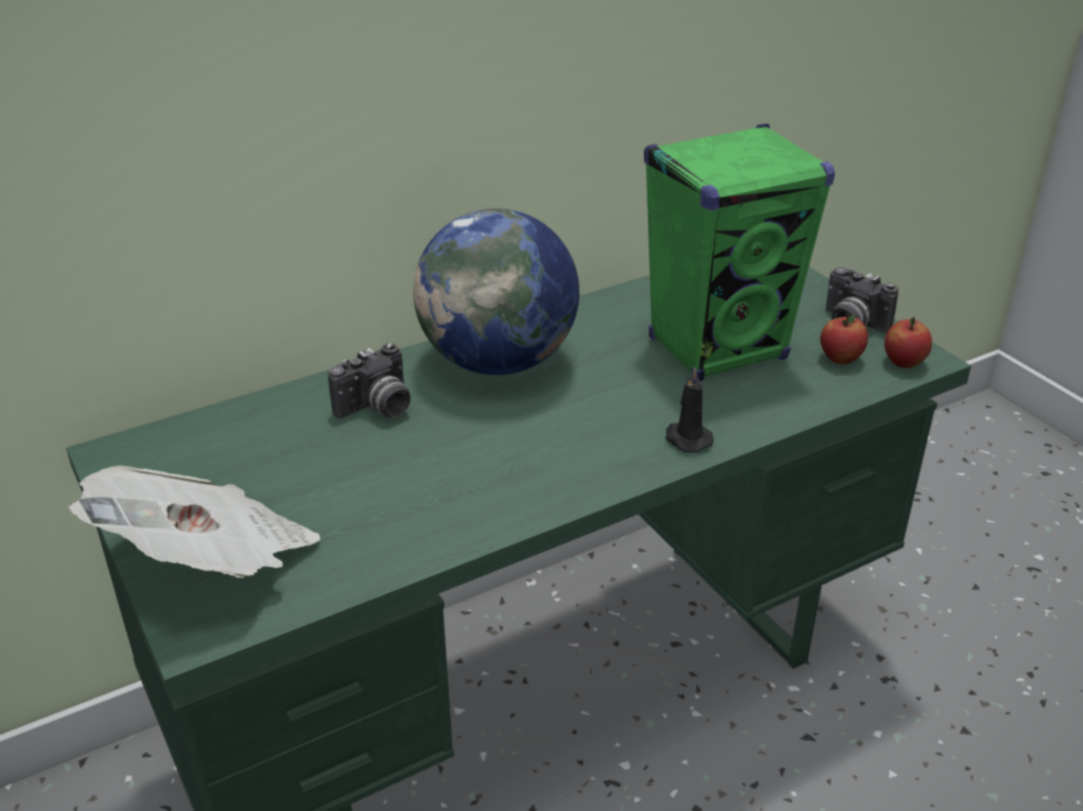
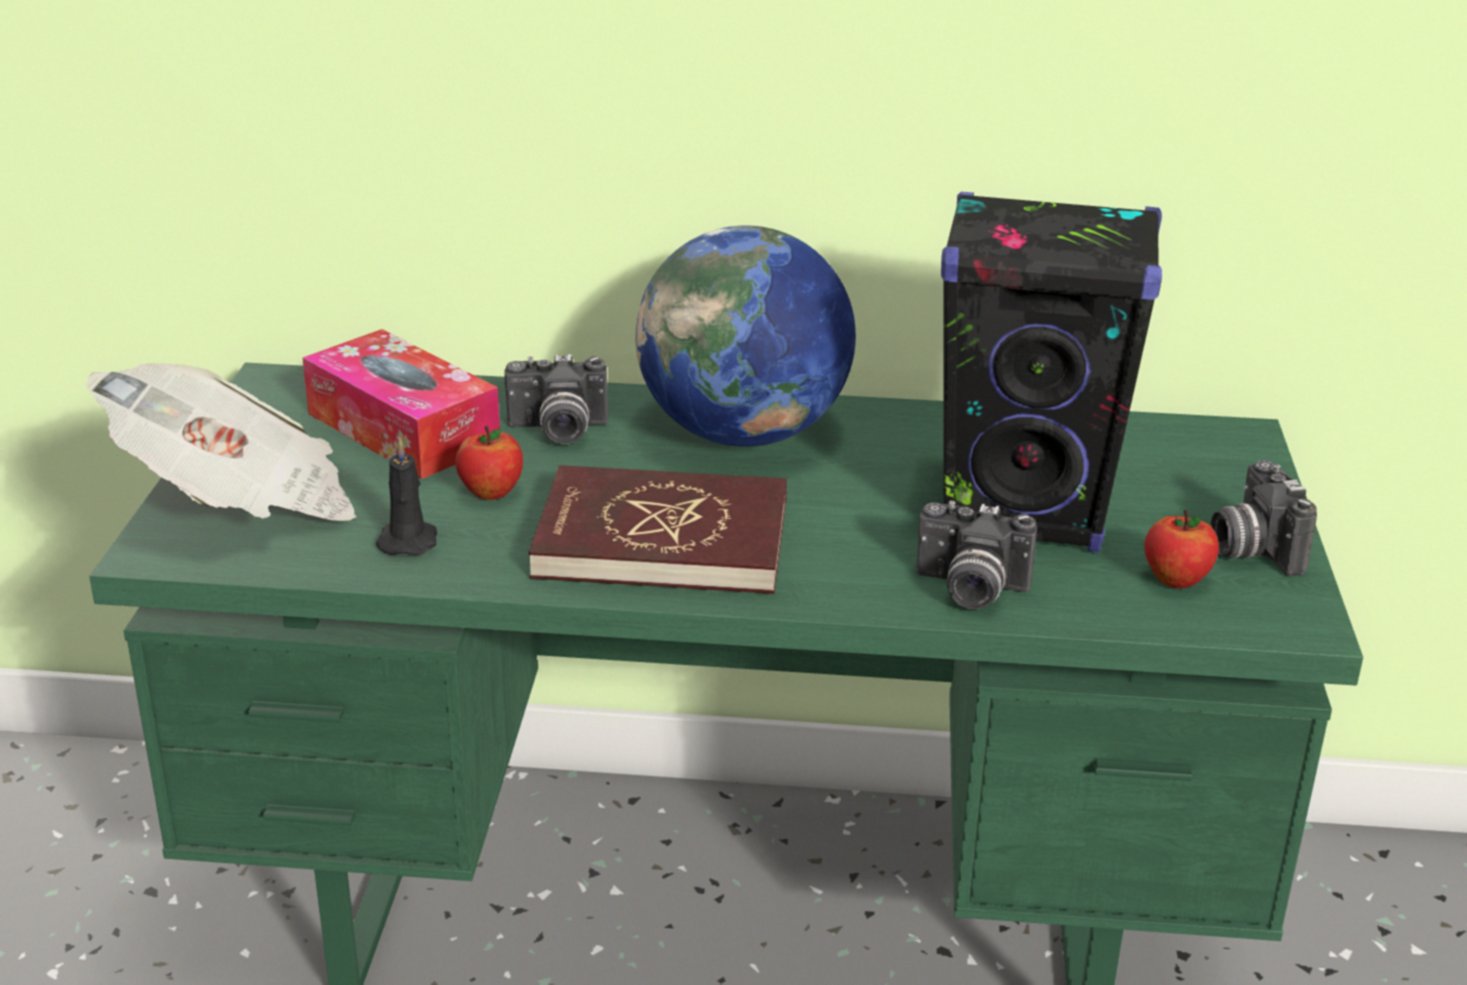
camera: 35 degrees right, 5 degrees down
green speaker [644,124,835,381] -> black speaker [941,192,1162,553]
black candle [666,367,714,453] -> black candle moved to [376,438,437,555]
apple [884,317,932,368] -> apple moved to [455,426,523,500]
none -> tissue box [302,329,500,479]
none -> red book [529,465,787,594]
none -> camera [916,501,1037,609]

